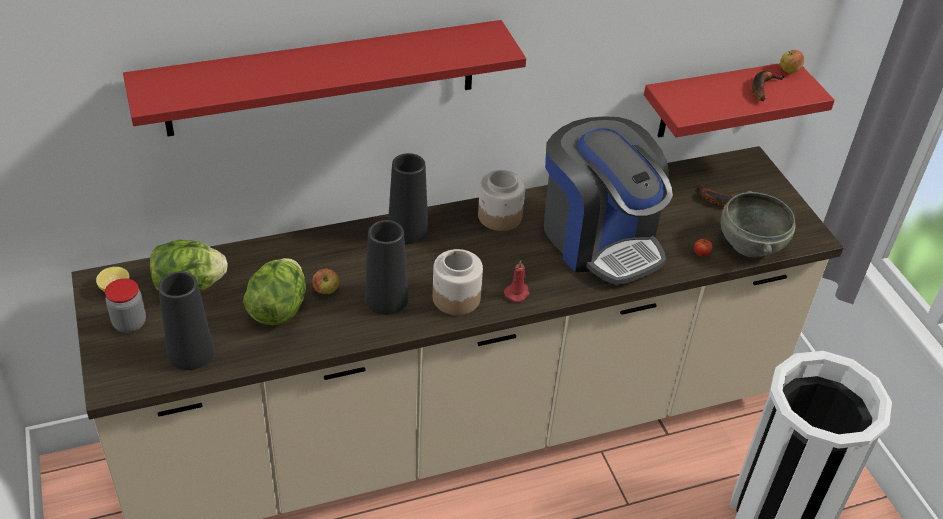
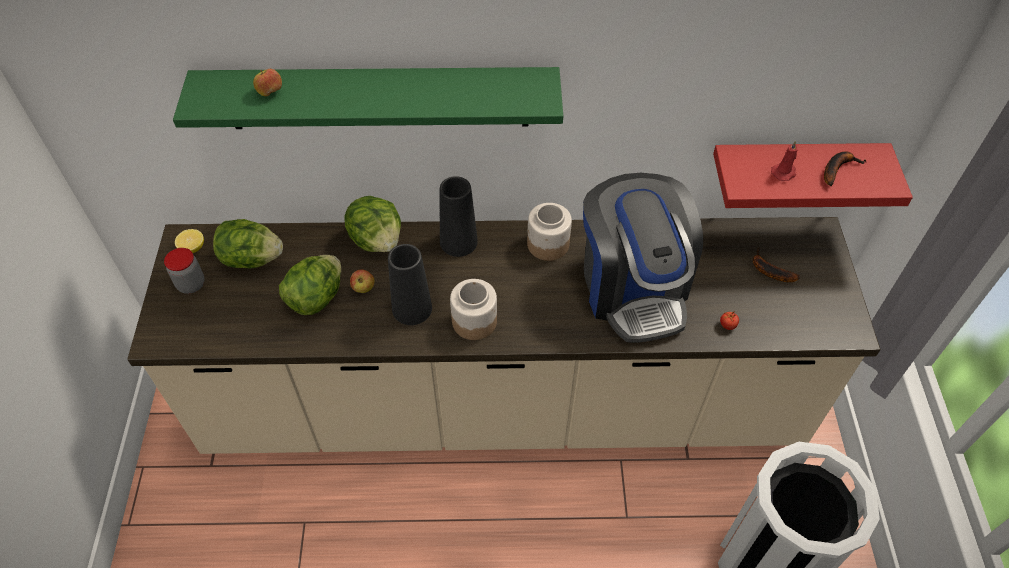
camera: 20 degrees right, 10 degrees up
red shelf [123,20,526,136] -> green shelf [173,67,563,129]
black vase [158,271,214,370] -> none
red candle [504,260,530,302] -> red candle moved to [771,141,798,181]
grey bowl [721,191,795,258] -> none
apple [780,50,804,73] -> apple moved to [253,69,282,96]
none -> lettuce [345,196,401,252]

